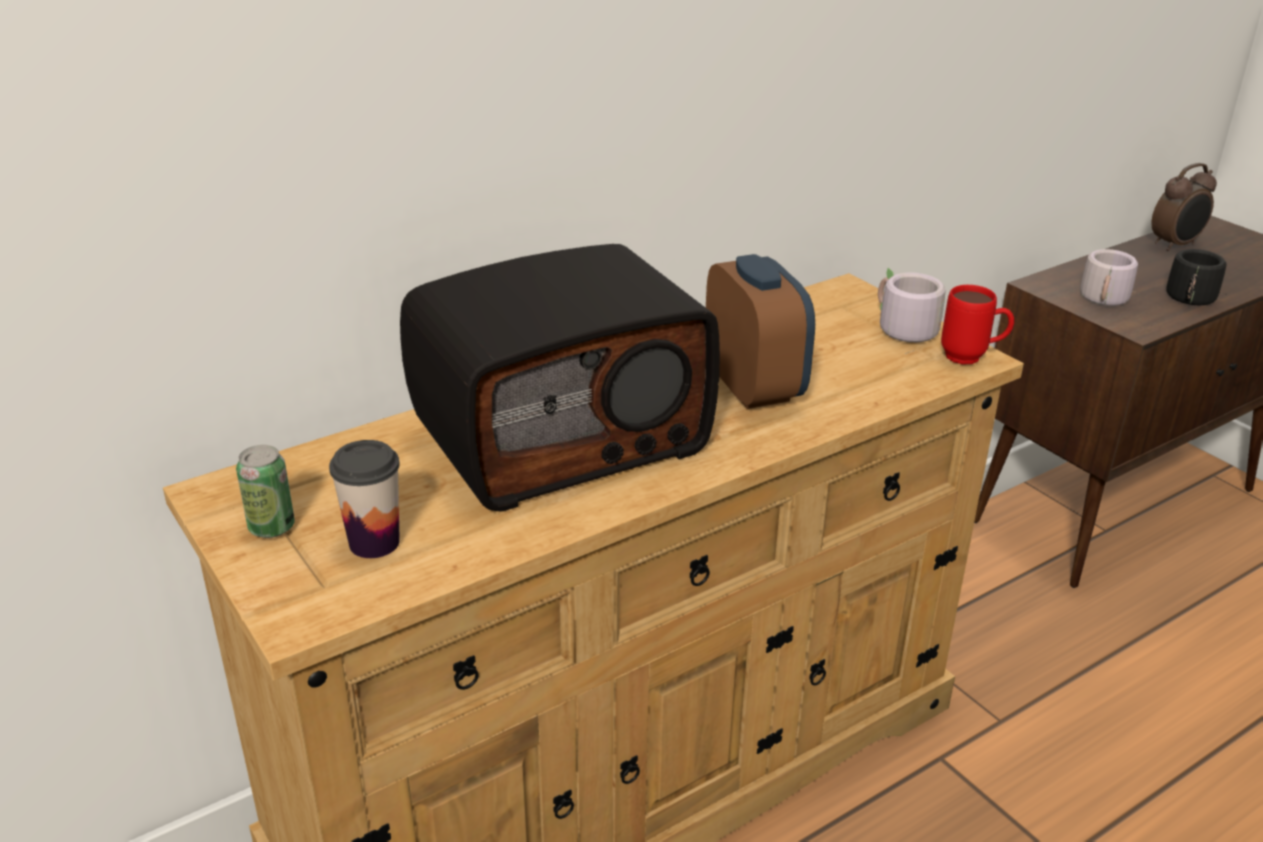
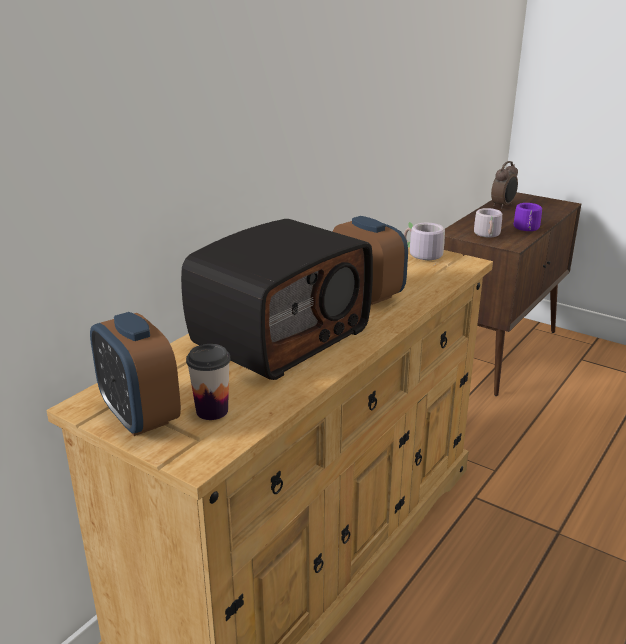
camera: 20 degrees left, 5 degrees down
can [236,445,295,538] -> alarm clock [90,312,181,436]
red mug [941,285,1014,365] -> none
black mug [1166,249,1226,305] -> purple mug [514,203,542,231]

